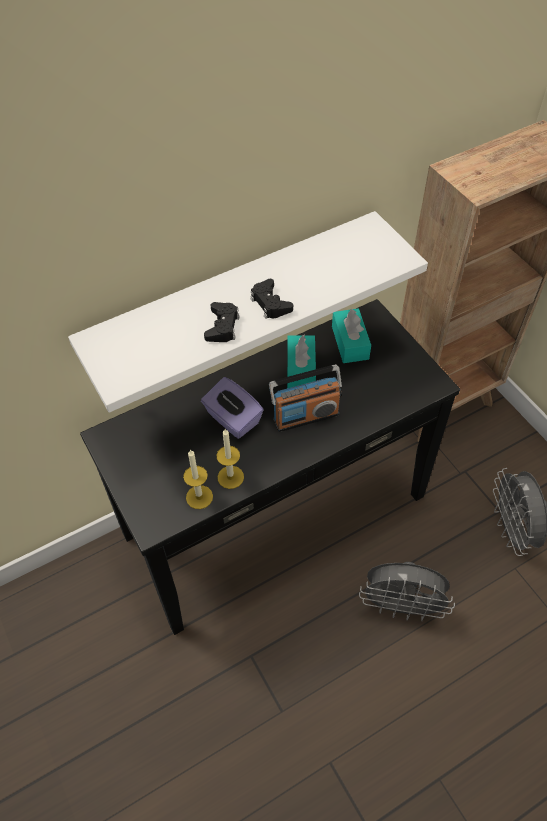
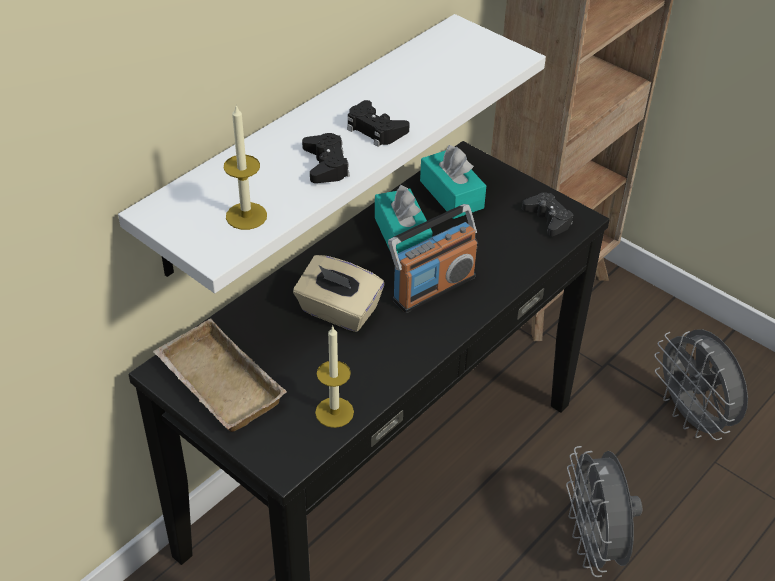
camera: 20 degrees left, 10 degrees down
purple tissue box [201,377,264,439] -> beige tissue box [293,255,384,332]
candle [217,429,244,489] -> candle moved to [224,104,267,230]
grey fan [359,562,455,621] -> grey fan turned 90 degrees clockwise [566,446,642,577]
none -> beige tray [153,318,287,432]
none -> black game controller [522,192,573,236]

